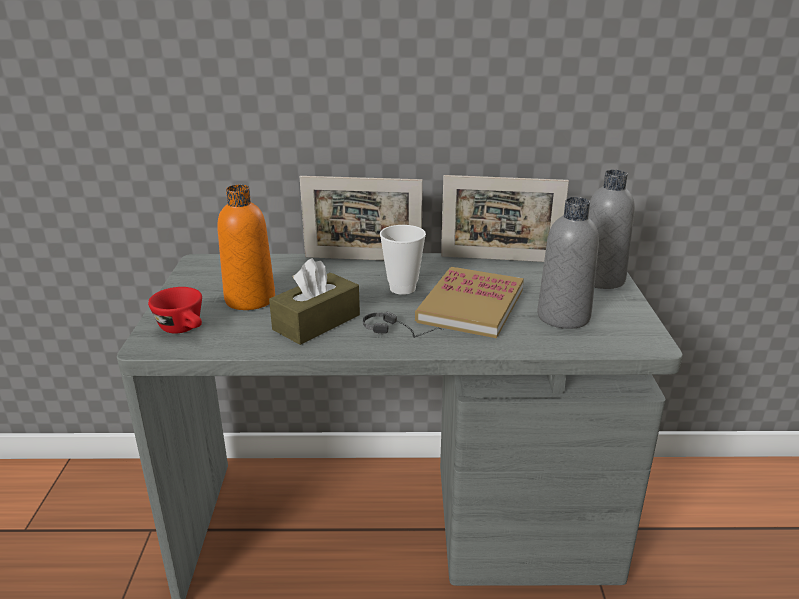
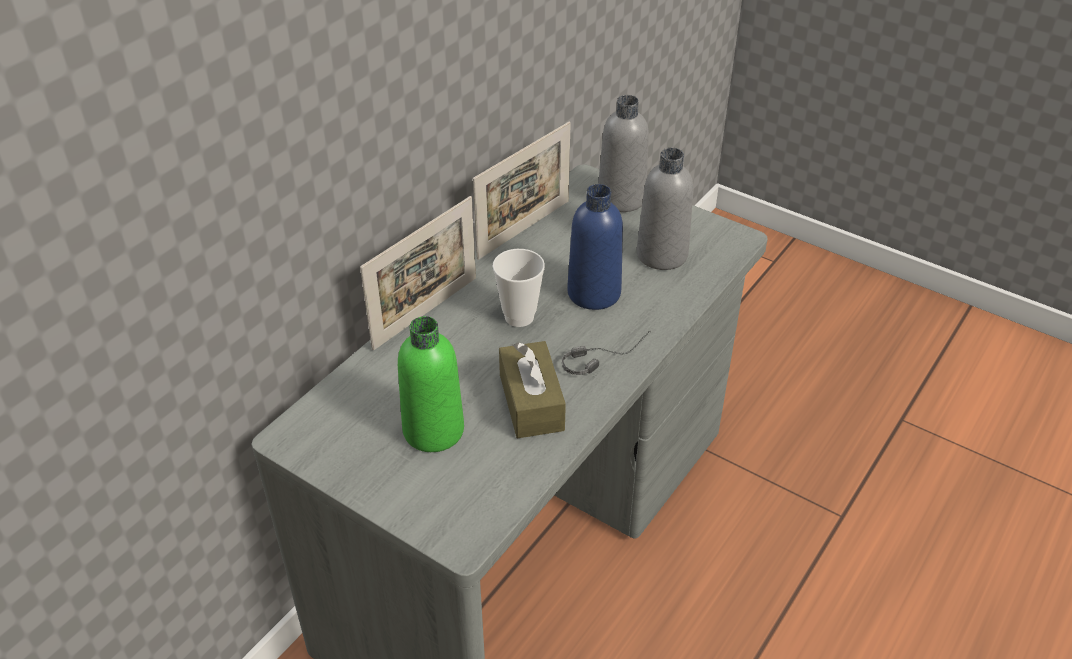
camera: 55 degrees left, 15 degrees up
red cup [148,287,202,334] -> none
orange bottle [217,185,275,310] -> green bottle [398,316,464,452]
book [415,267,524,338] -> blue bottle [567,184,623,310]

